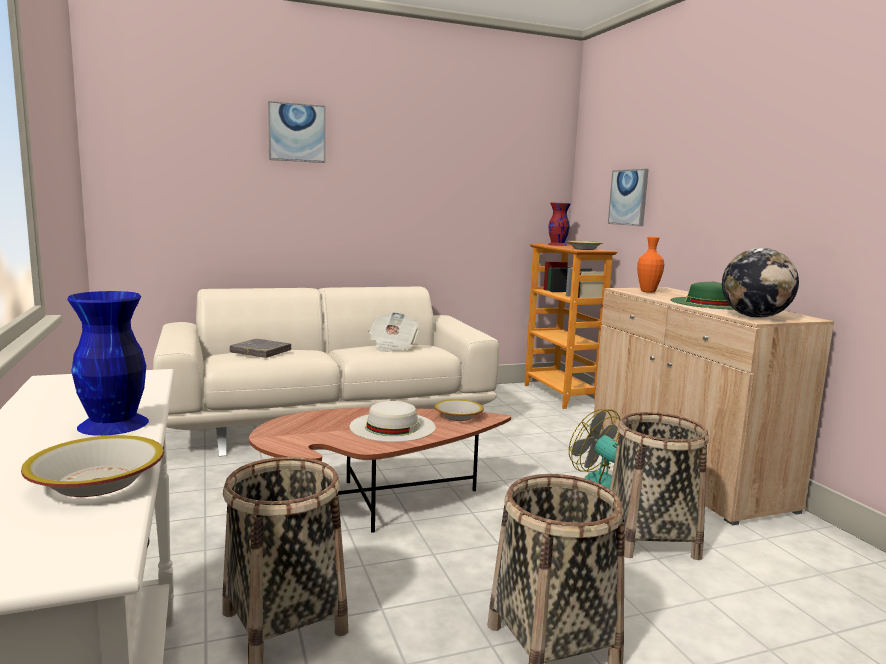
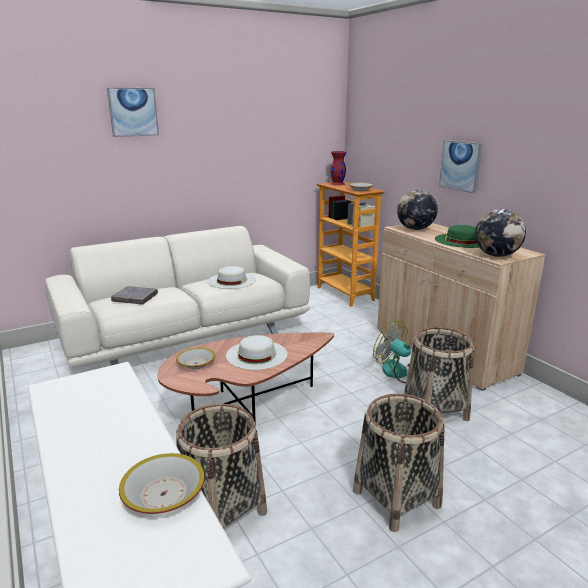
camera: 10 degrees left, 10 degrees up
blue vase [67,291,149,436] -> none
newspaper [368,312,420,352] -> white hat [208,266,256,289]
bowl [435,399,484,421] -> bowl moved to [176,348,215,369]
picture [608,169,649,226] -> picture moved to [439,140,483,193]
orange vase [637,236,664,293] -> globe [397,190,438,230]

